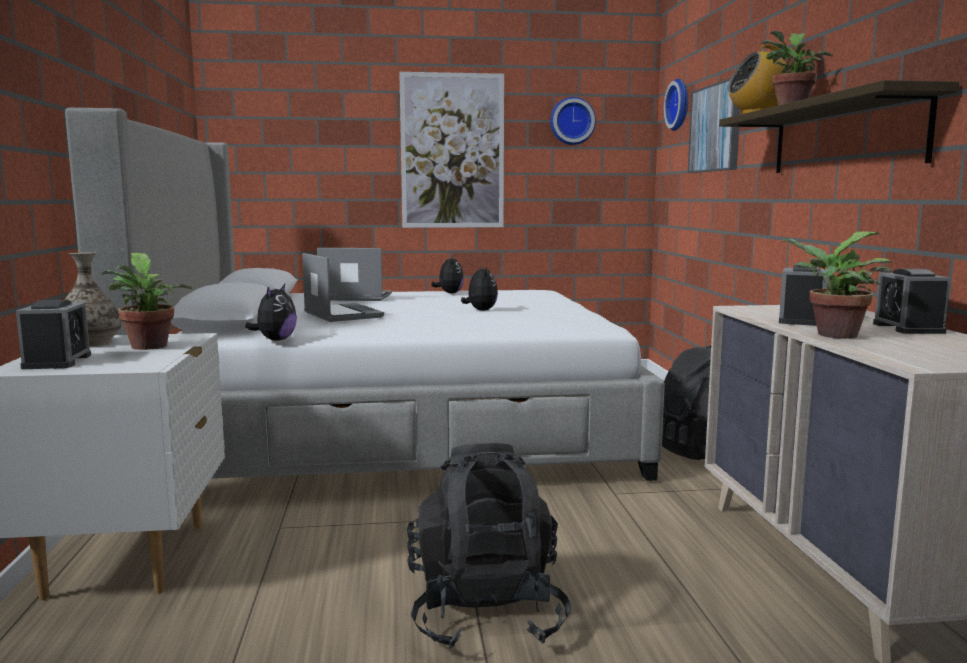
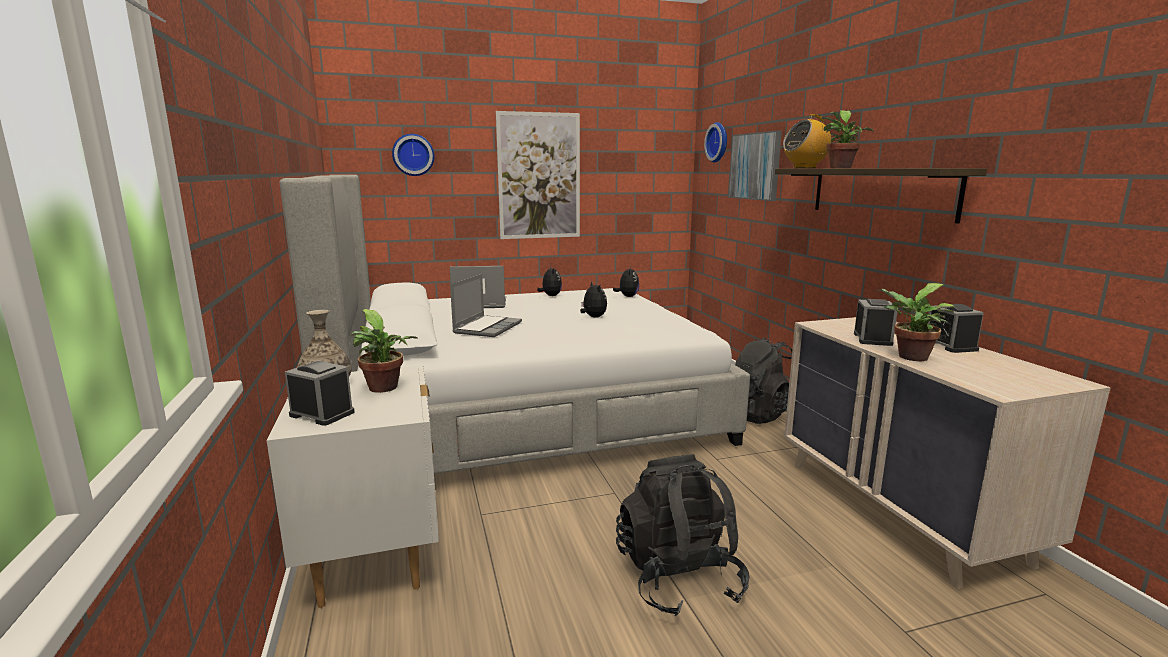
camera: 10 degrees left, 5 degrees up
alarm clock [16,300,91,369] -> alarm clock turned 45 degrees counterclockwise [285,361,355,426]
plush toy [245,284,297,340] -> plush toy moved to [613,266,639,297]
laptop [302,253,384,322] -> laptop turned 60 degrees clockwise [450,274,522,337]
wall clock [550,97,596,145] -> wall clock moved to [392,134,434,176]

